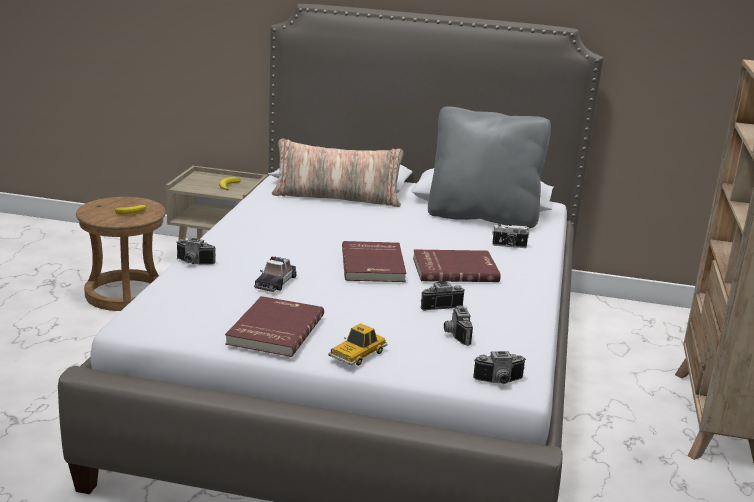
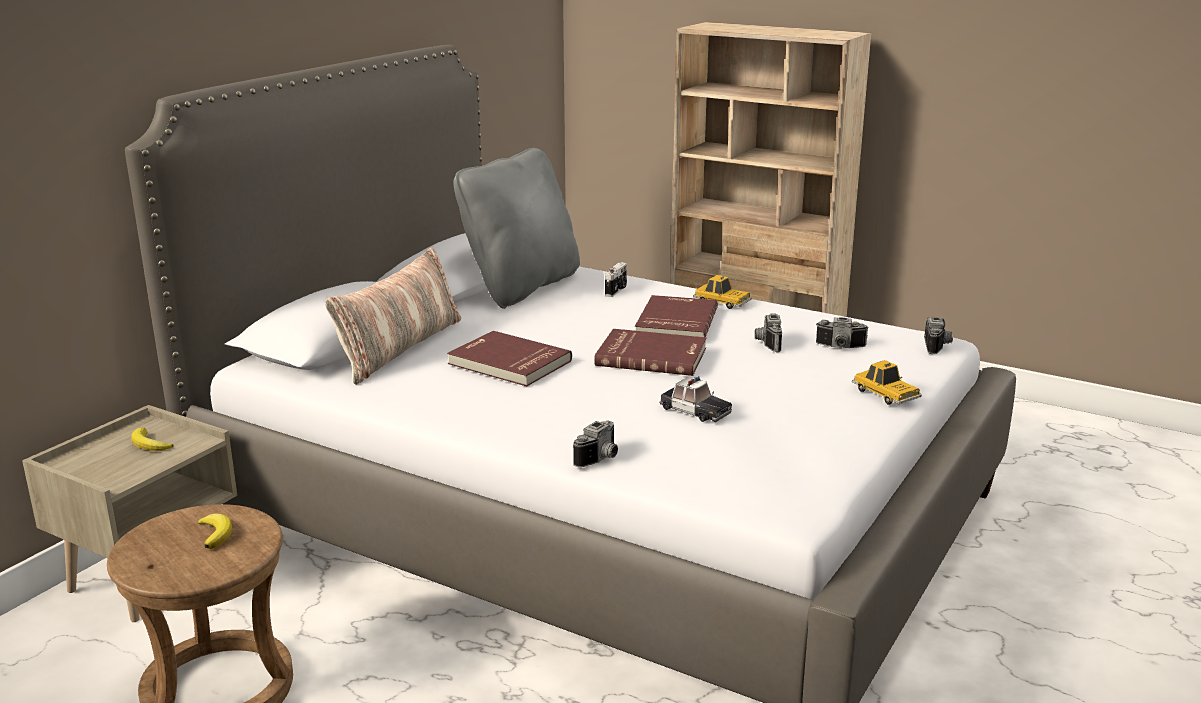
camera: 70 degrees left, 0 degrees up
red book [225,296,324,357] -> red book moved to [447,331,572,386]
none -> toy car [693,275,752,309]

